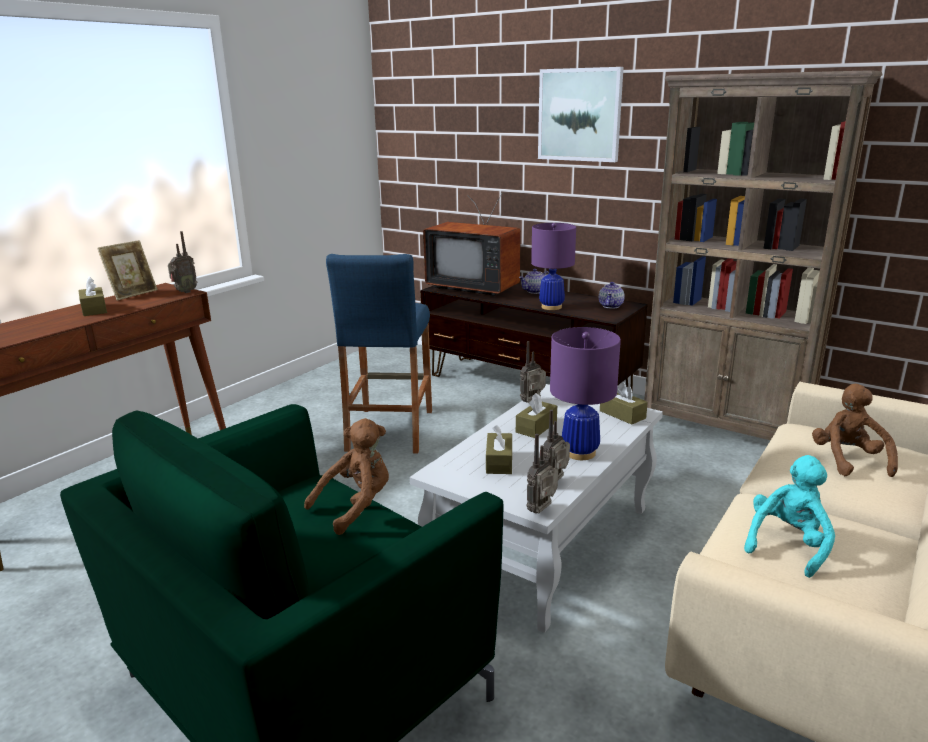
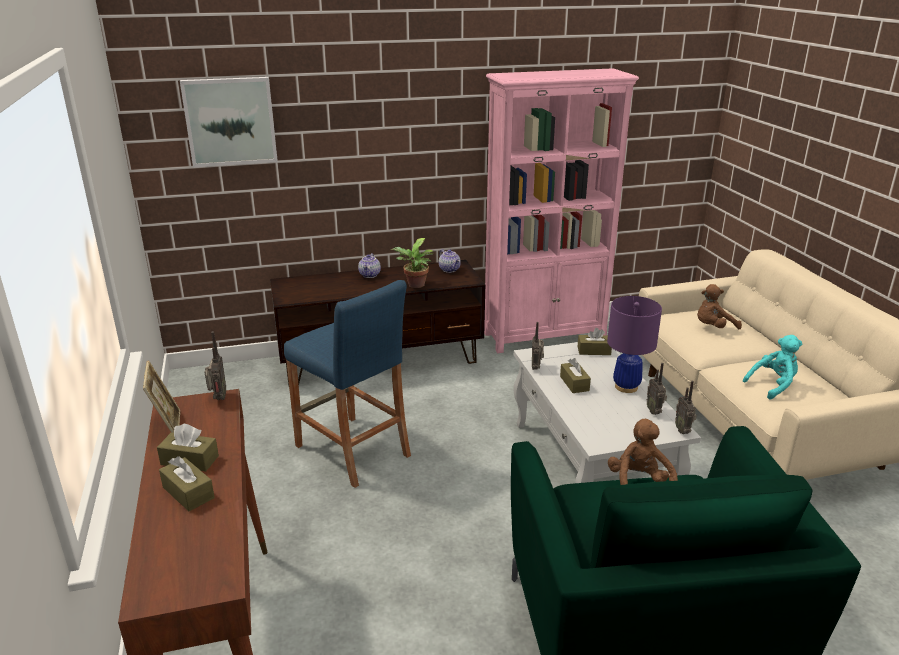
camera: 50 degrees left, 5 degrees up
television [423,194,521,296] -> none
brown tissue box [486,425,512,474] -> brown tissue box moved to [159,456,215,511]
purple table lamp [531,223,576,310] -> potted plant [391,238,433,288]
picture [538,67,624,162] -> picture moved to [180,77,278,168]
brown bookcase [644,70,883,440] -> pink bookcase [484,68,639,353]
turquoise plush toy [744,455,835,578] -> turquoise plush toy turned 75 degrees clockwise [743,335,802,400]
brown plush toy [812,384,898,477] -> brown plush toy turned 60 degrees counterclockwise [697,284,742,329]

